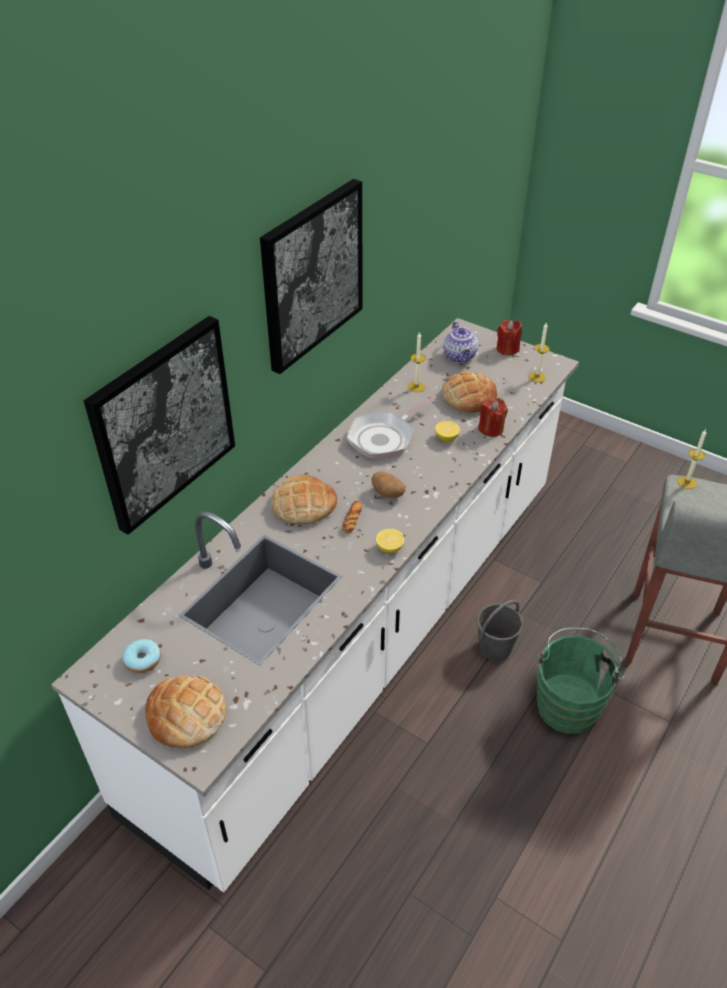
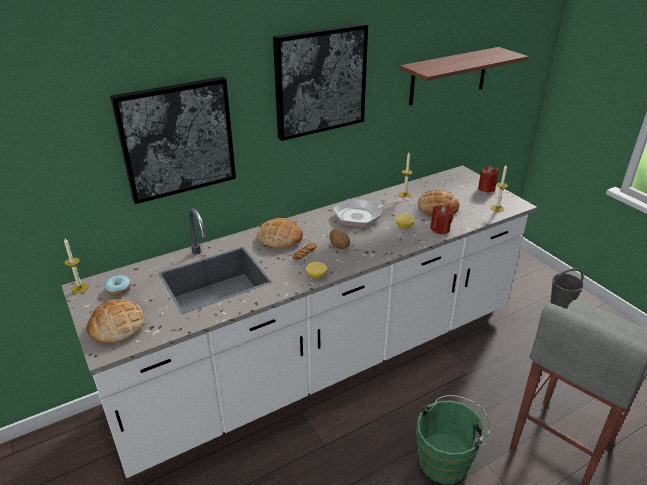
camera: 25 degrees right, 10 degrees down
teapot [443,322,478,363] -> none
grey bucket [477,600,523,661] -> grey bucket moved to [551,268,584,308]
candle [678,429,706,489] -> candle moved to [64,239,89,293]
none -> shelf [399,47,528,105]

